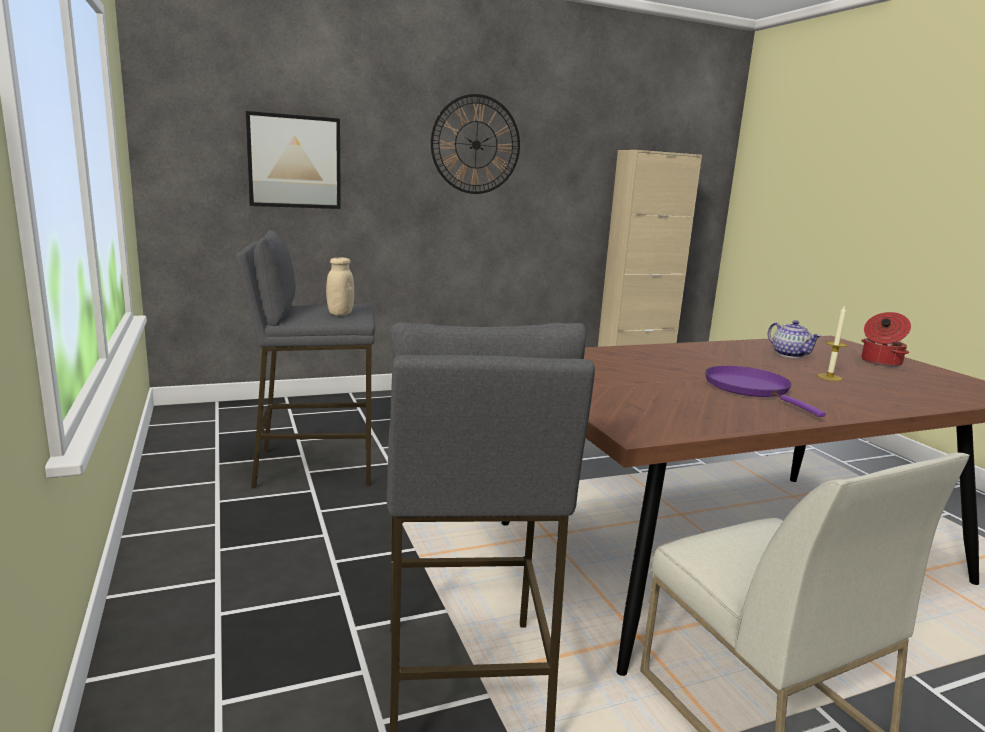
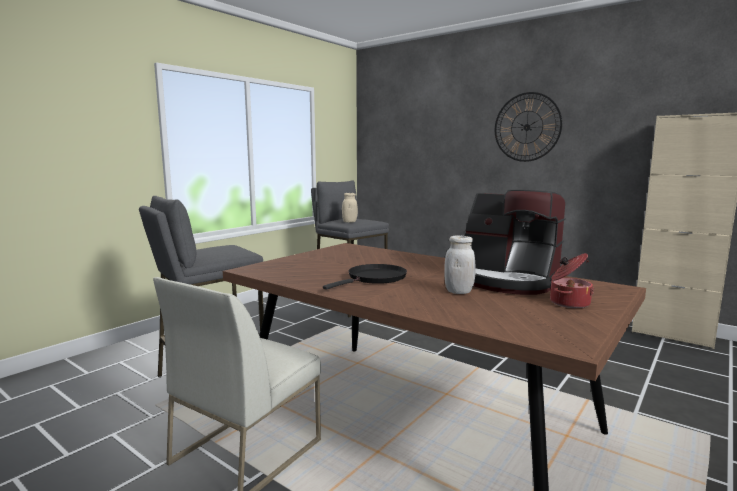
camera: 60 degrees right, 5 degrees down
picture [246,111,341,209] -> none
purple frying pan [705,366,826,417] -> black frying pan [323,264,407,290]
teapot [768,320,821,358] -> coffee machine [465,190,566,295]
candle [817,305,848,381] -> white jar [444,235,476,294]

